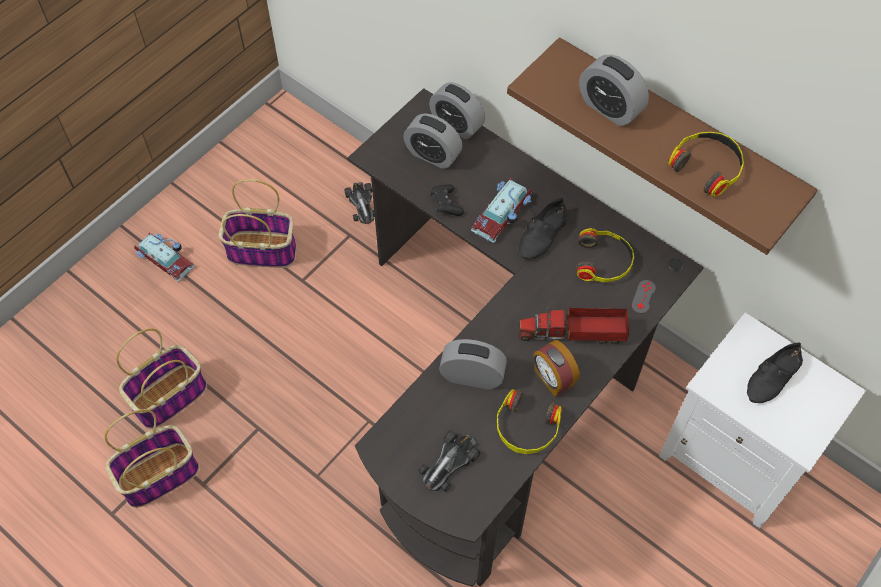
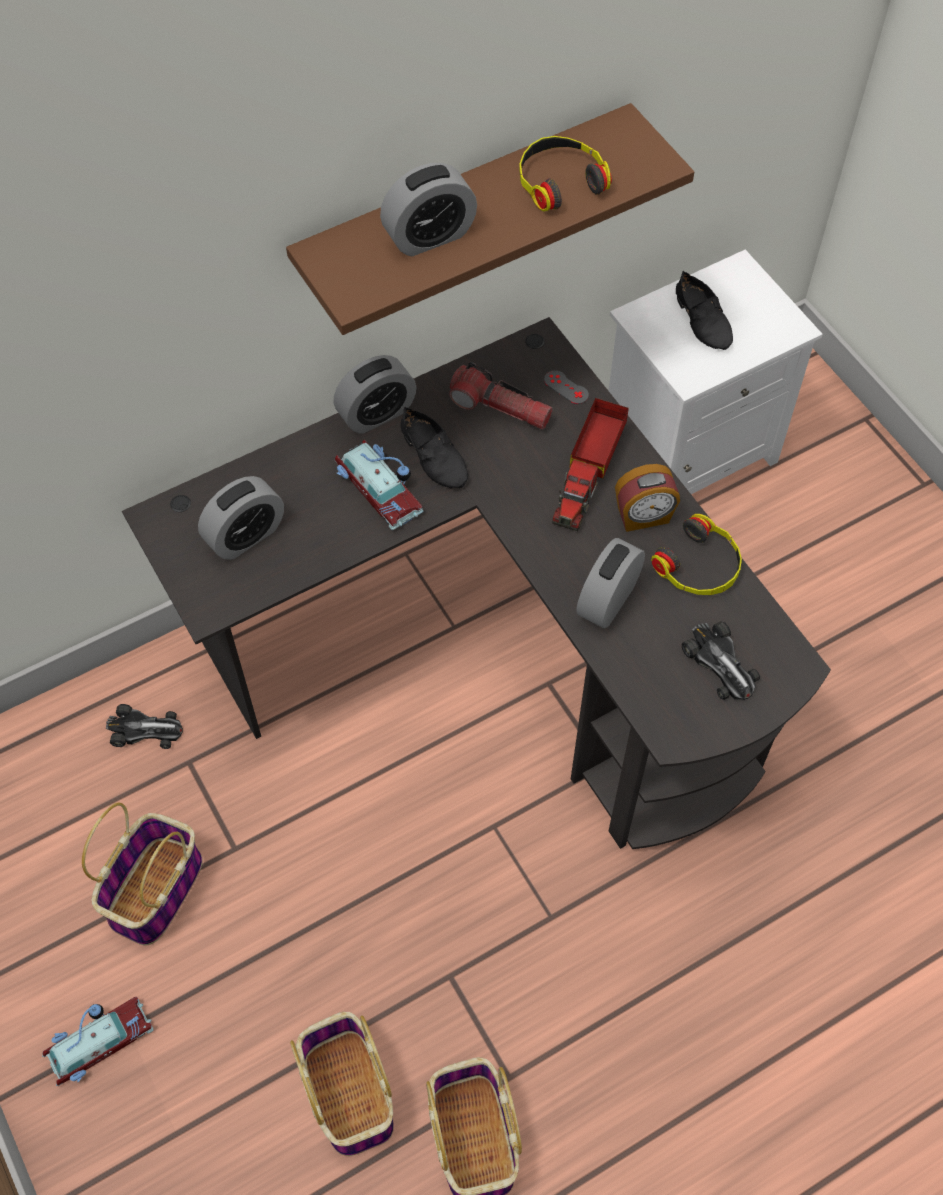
camera: 70 degrees left, 0 degrees up
alarm clock [429,82,485,139] -> alarm clock moved to [334,355,416,434]
black game controller [431,184,464,216] -> none
headphones [576,228,634,283] -> flashlight [449,362,553,430]

